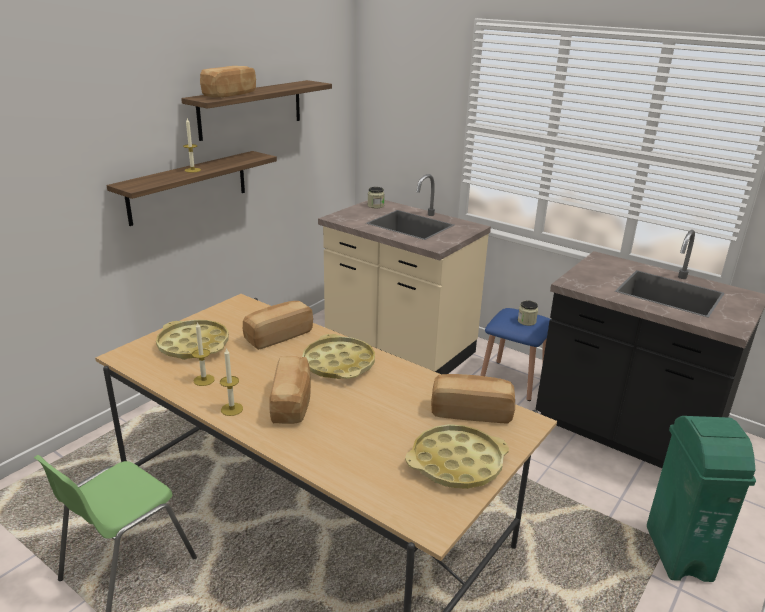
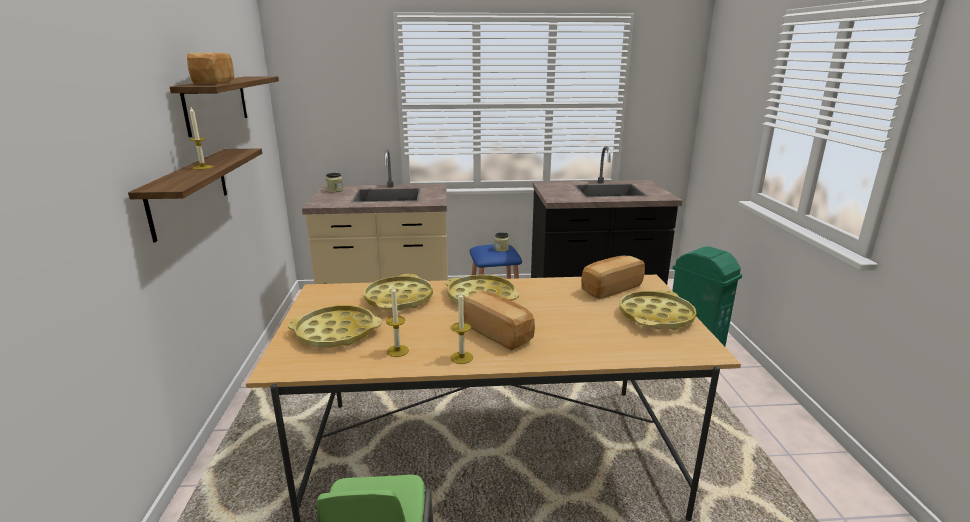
camera: 40 degrees left, 5 degrees down
bread [243,301,313,350] -> yellow tray [364,274,433,311]

